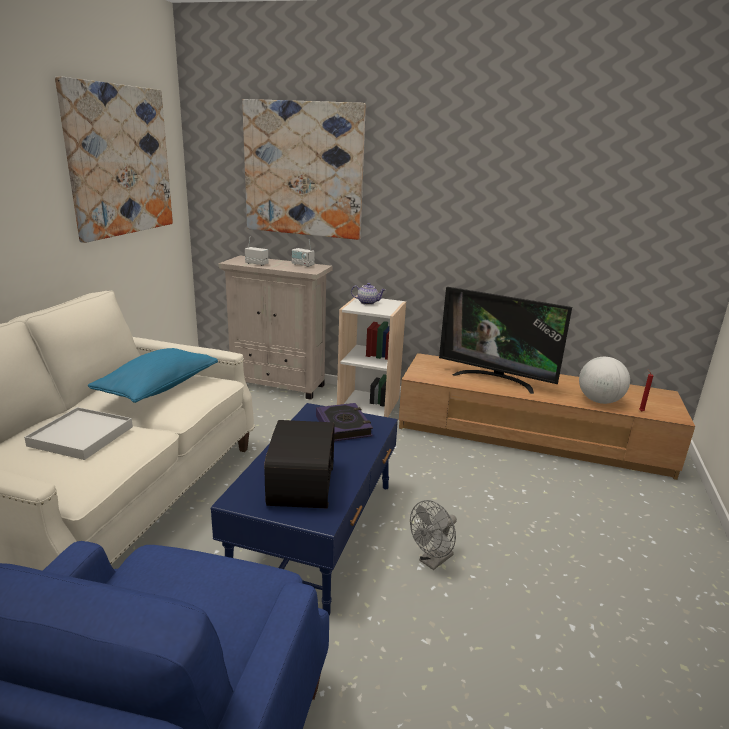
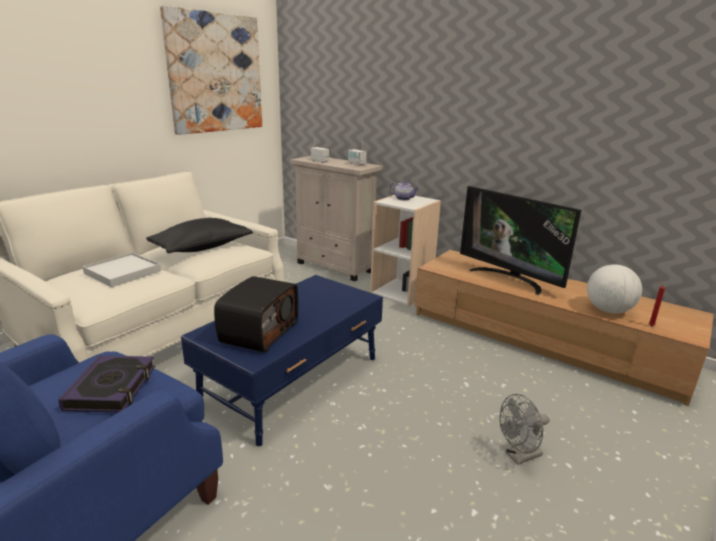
camera: 20 degrees right, 0 degrees up
blue pillow [88,348,218,403] -> black pillow [146,218,253,253]
picture [242,99,366,240] -> none
book [316,403,373,441] -> book moved to [58,355,155,412]
grey fan [410,500,457,570] -> grey fan moved to [499,394,550,465]

